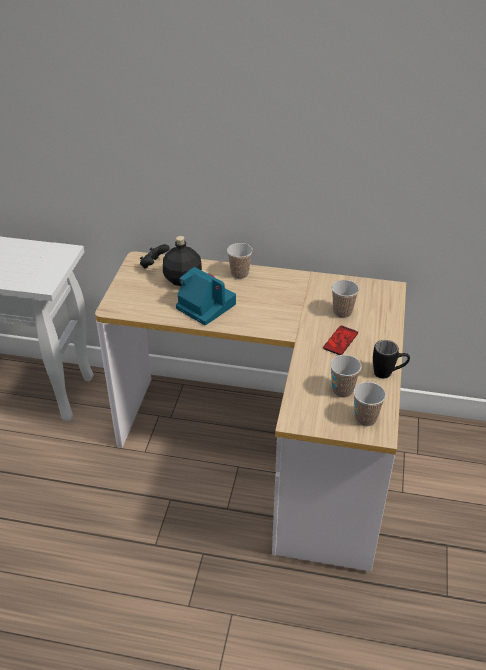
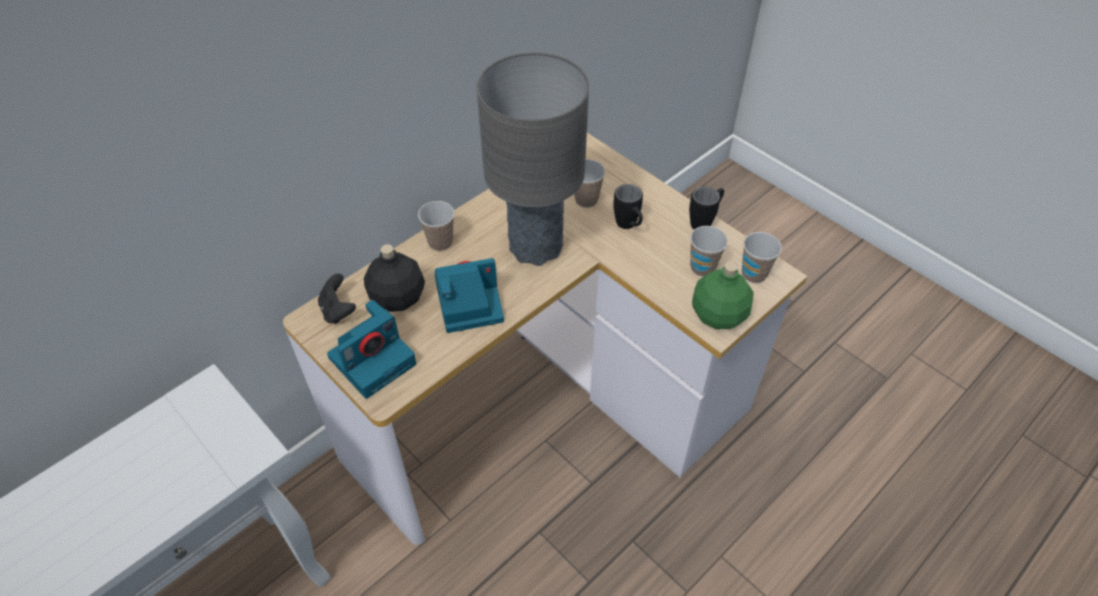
camera: 55 degrees left, 10 degrees up
phone [323,326,358,355] -> black mug [613,184,643,229]
none -> camera [327,300,416,399]
none -> grey table lamp [476,52,589,266]
none -> green bottle [692,262,754,329]

